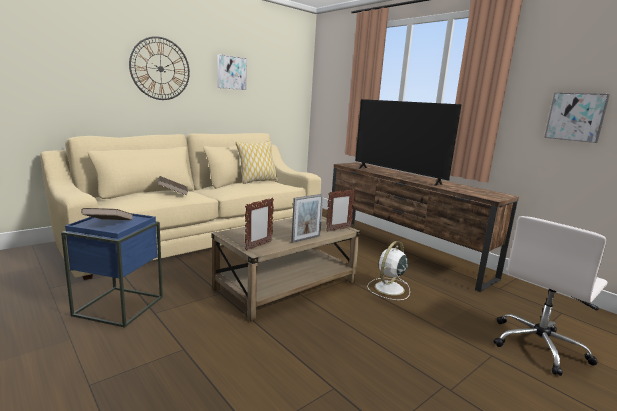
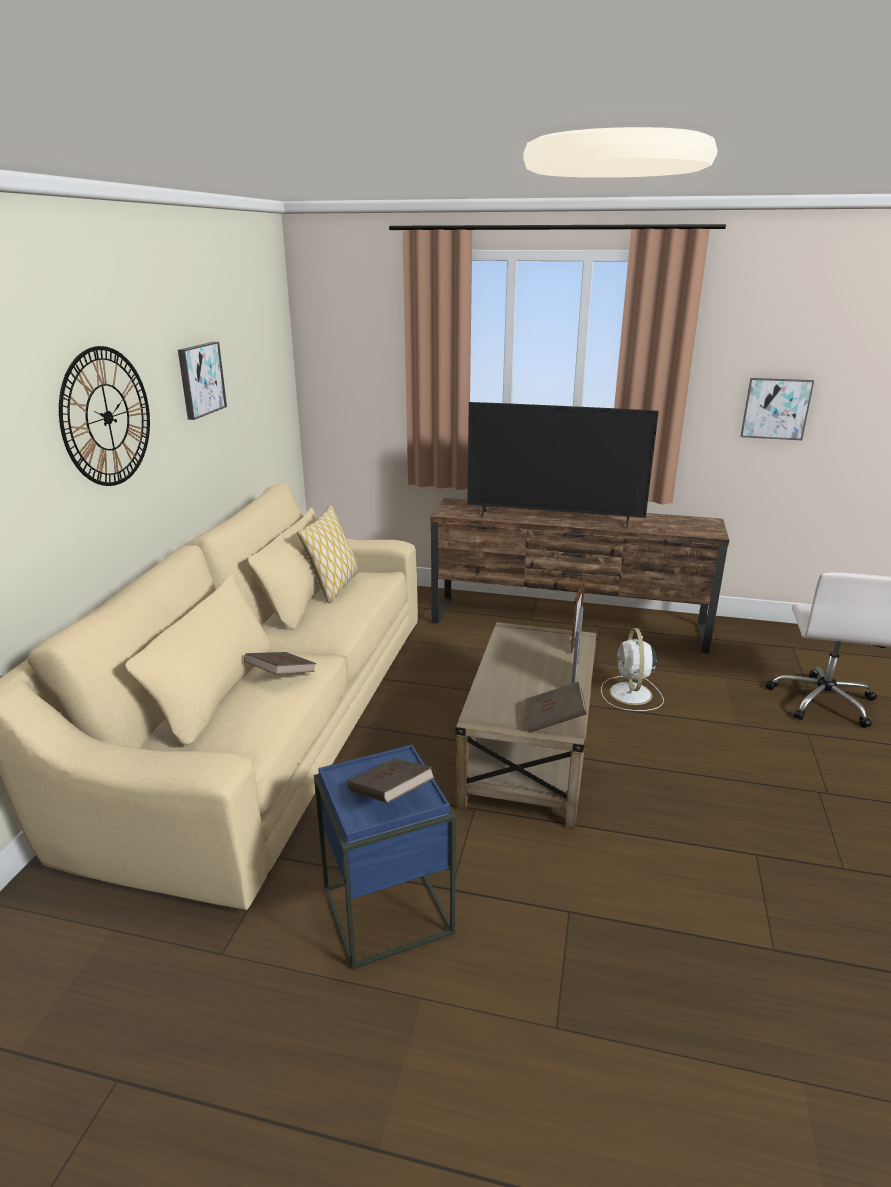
camera: 35 degrees left, 10 degrees up
picture frame [245,197,274,251] -> brown book [525,681,587,733]

